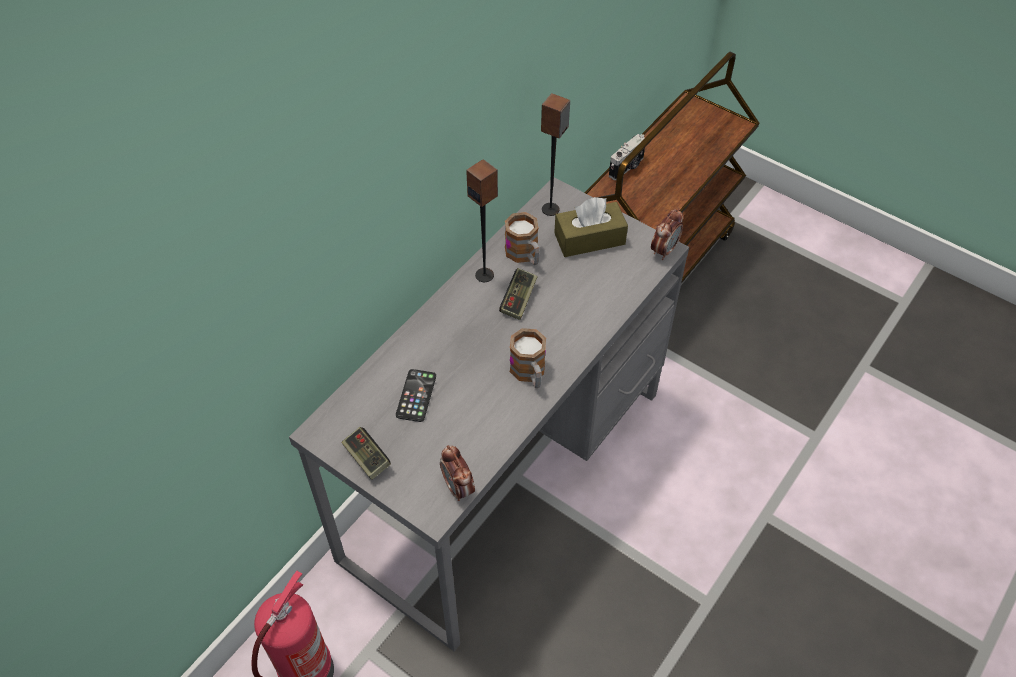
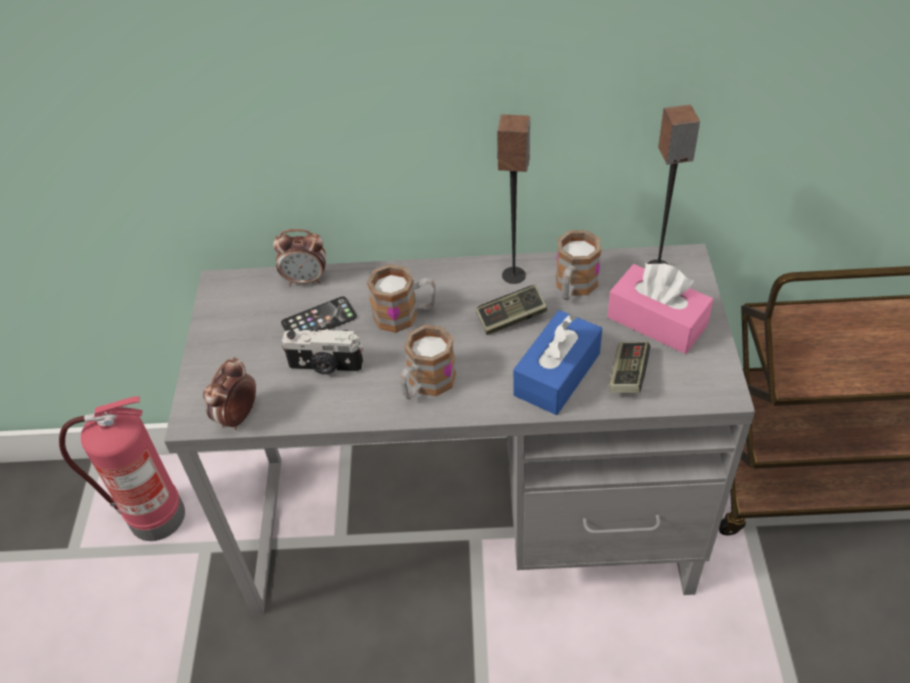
camera: 55 degrees right, 5 degrees down
game controller [342,427,391,480] -> game controller moved to [608,341,650,393]
brown tissue box [554,197,628,257] -> pink tissue box [607,263,714,354]
camera [609,134,645,180] -> camera moved to [281,329,364,375]
alarm clock [651,208,683,260] -> alarm clock moved to [273,229,326,286]
none -> mug [367,264,436,333]
none -> blue tissue box [513,310,602,415]

